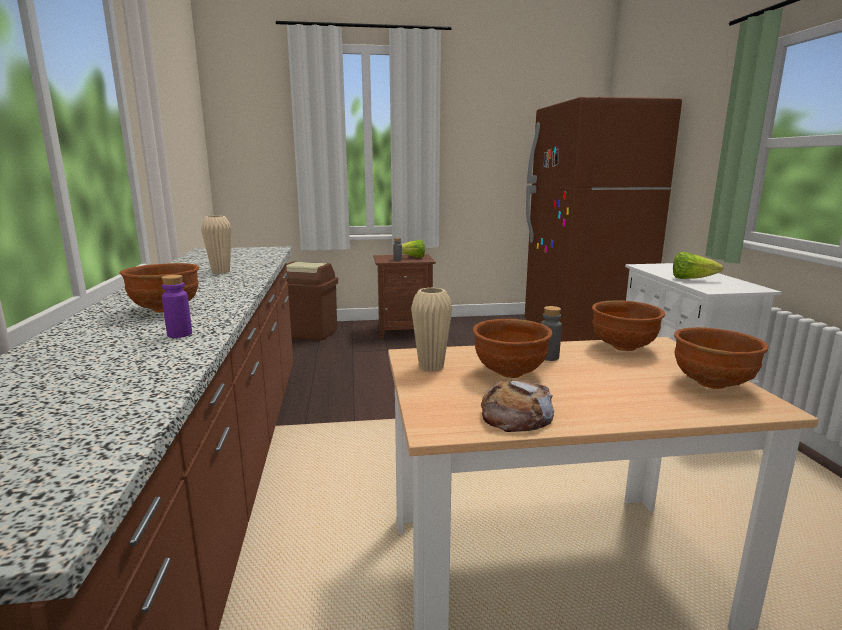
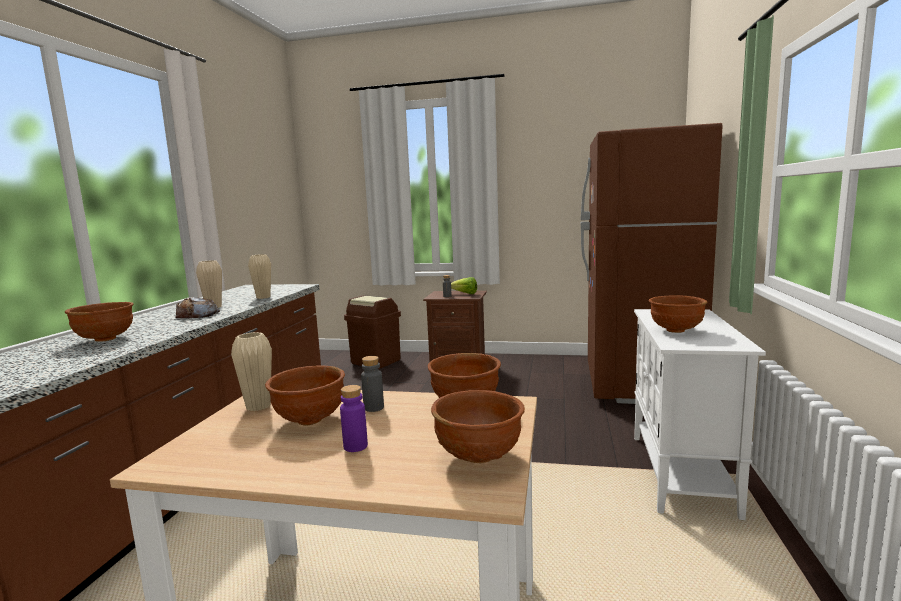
camera: 20 degrees right, 5 degrees down
purple bottle [162,275,192,338] -> purple bottle moved to [340,385,368,452]
bread [481,379,554,432] -> bread moved to [175,297,220,318]
lettuce [673,252,724,279] -> brown bowl [649,295,708,333]
none -> beige vase [248,254,271,299]

